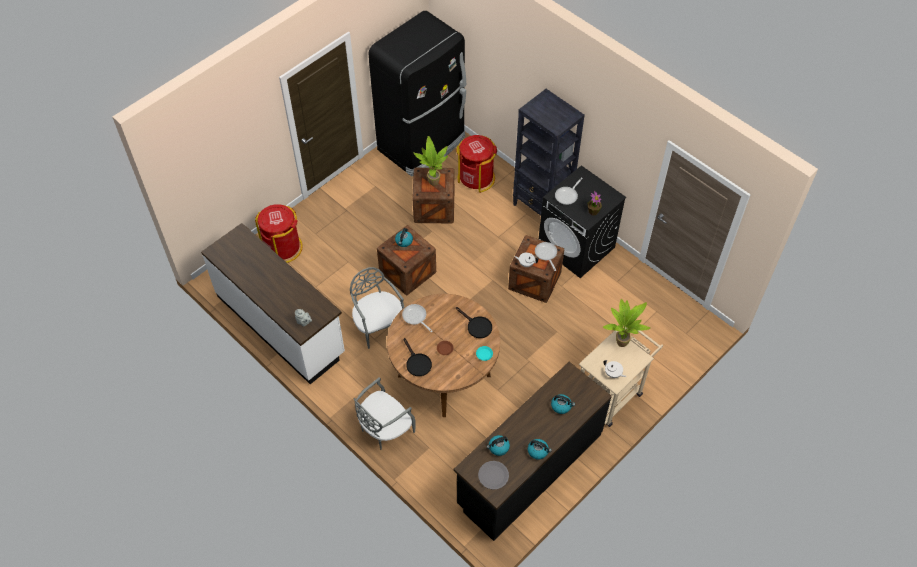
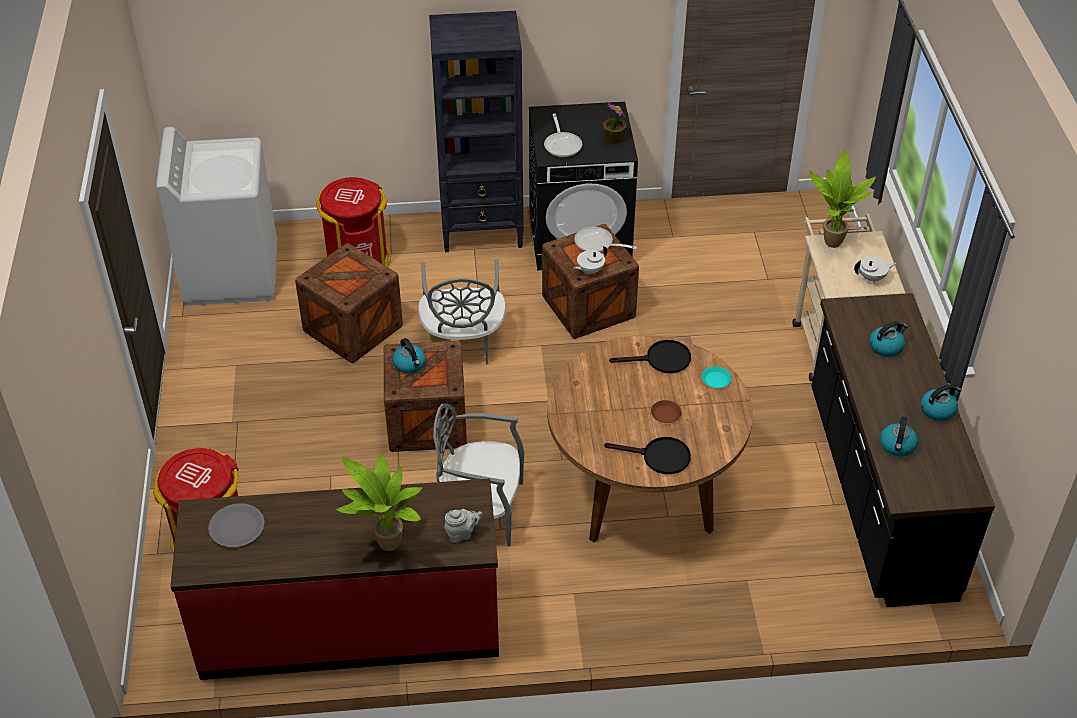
camera: 50 degrees left, 10 degrees down
white counter [201,223,345,384] -> red counter [171,479,499,680]
grey chair [354,377,415,450] -> grey chair moved to [418,259,506,365]
black fridge [368,11,466,177] -> white washing machine [156,127,277,306]
frying pan [402,304,433,332] -> none
potted plant [413,136,448,186] -> potted plant moved to [336,452,423,551]
grey plate [478,461,509,490] -> grey plate moved to [208,503,265,548]

